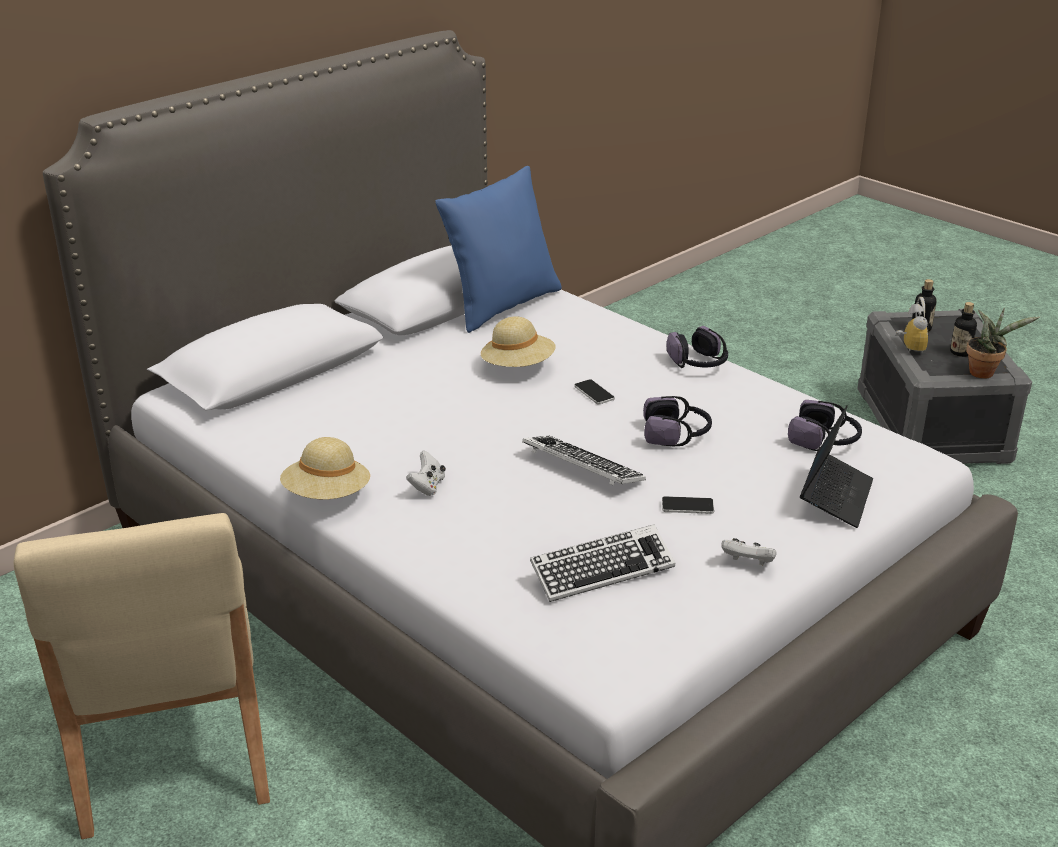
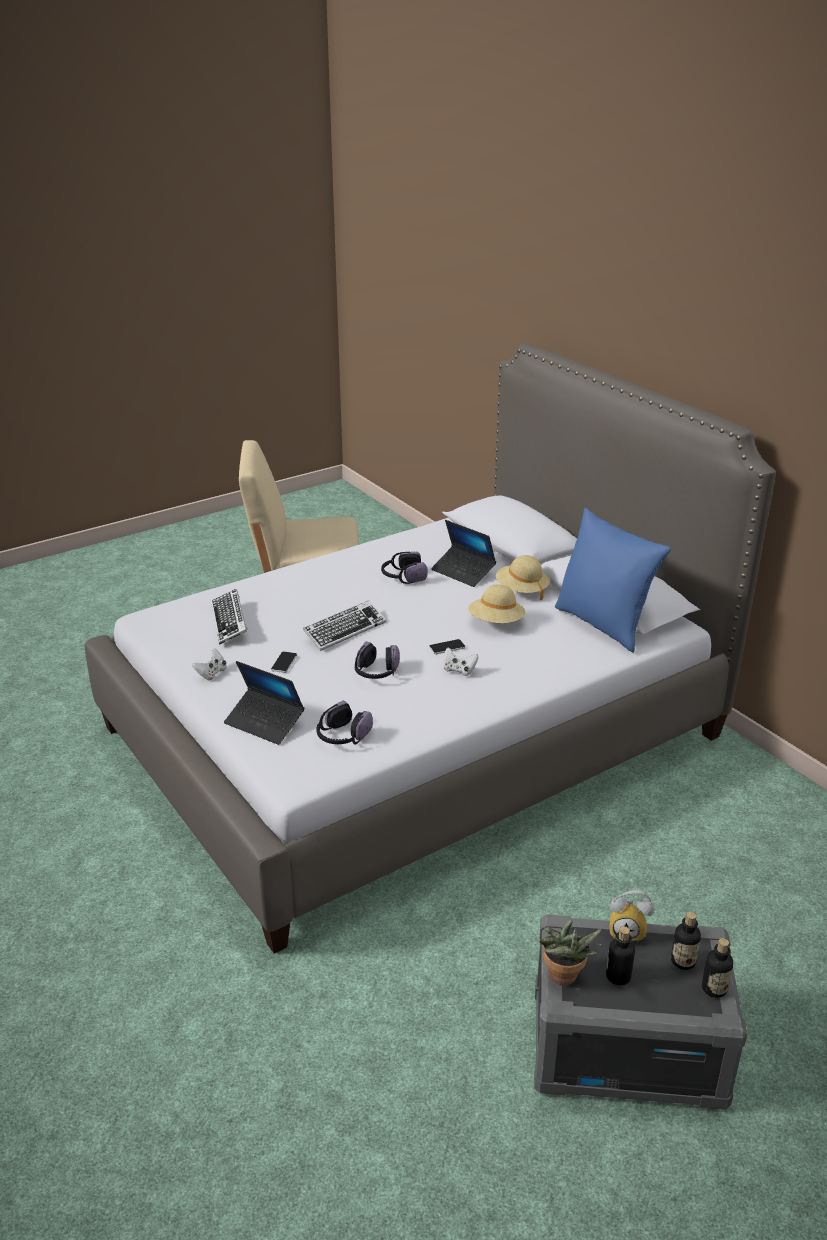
camera: 100 degrees right, 0 degrees up
beige hat [280,437,370,499] -> beige hat moved to [496,555,550,600]
white game controller [406,451,446,496] -> white game controller moved to [444,648,479,676]
headphones [666,326,728,368] -> headphones moved to [381,552,428,584]
none -> laptop [431,520,496,587]
none -> bottle [702,938,733,998]

